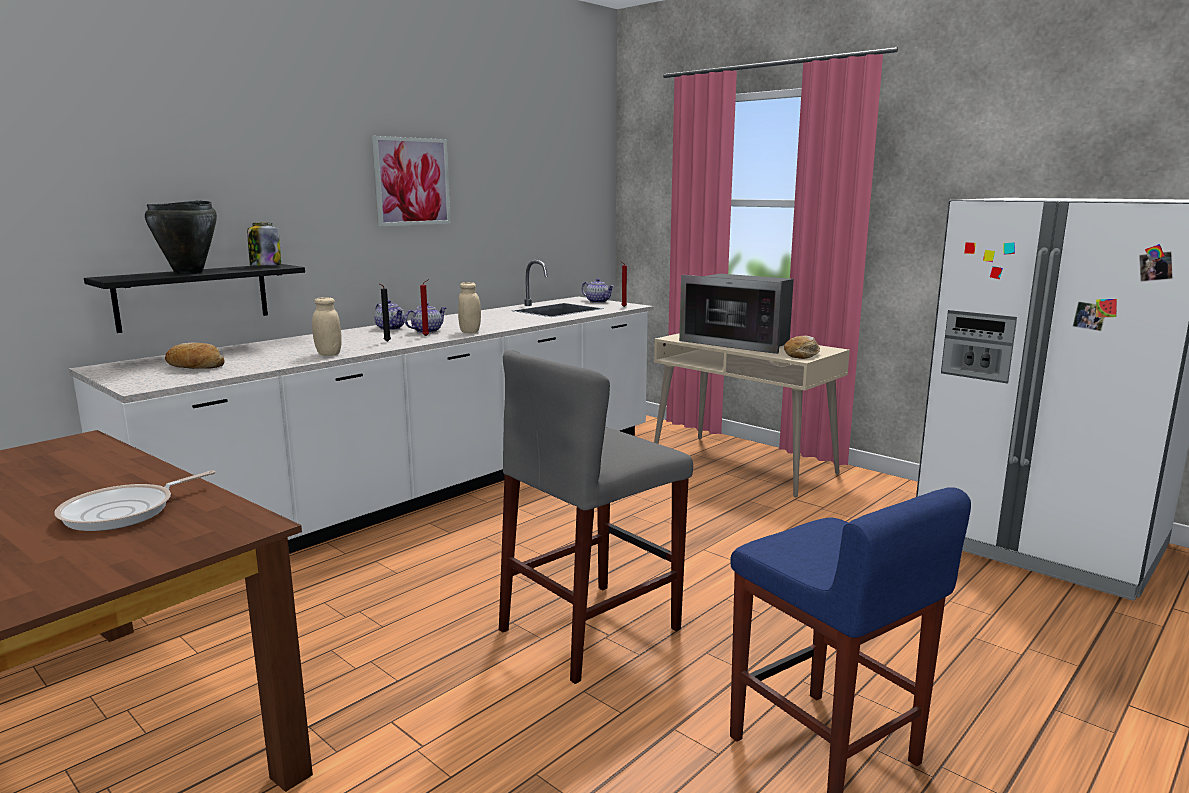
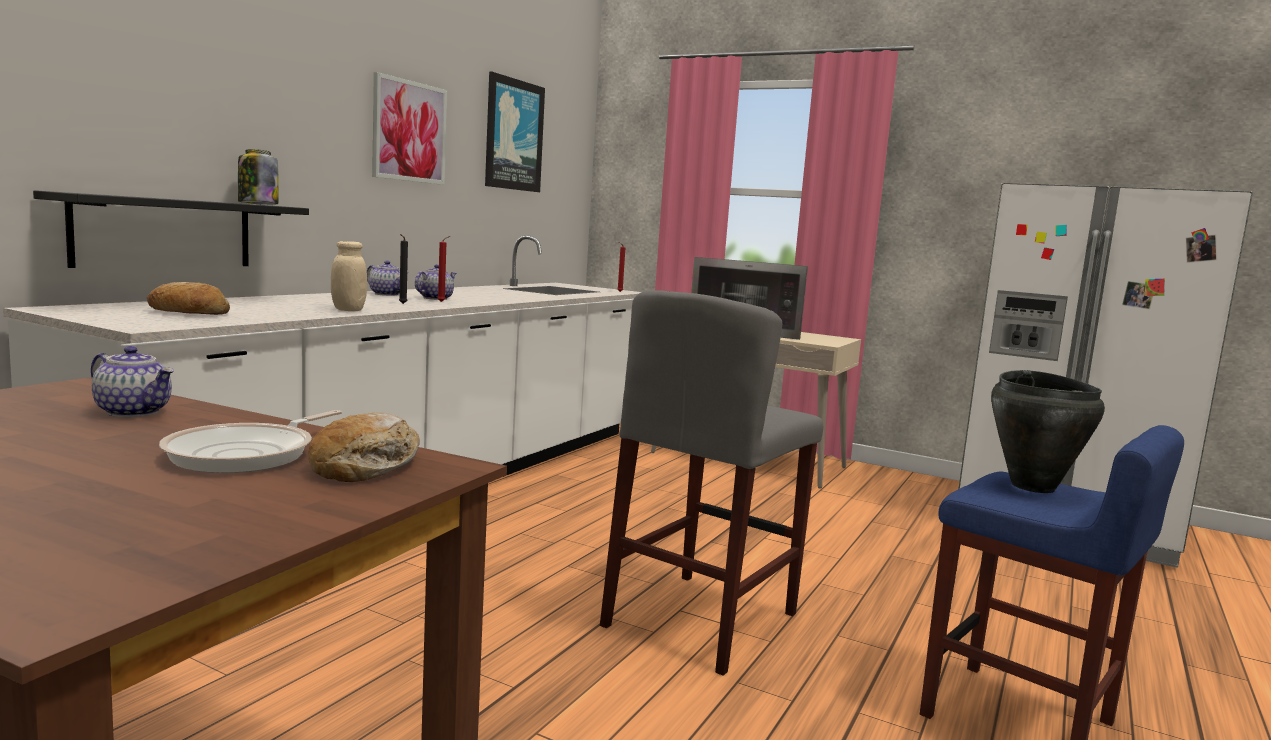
camera: 15 degrees left, 5 degrees down
black cooking pot [145,200,217,274] -> black cooking pot moved to [991,370,1105,493]
beige jar [458,282,481,333] -> none
teapot [582,278,614,303] -> teapot moved to [91,346,174,417]
bread [784,336,820,359] -> bread moved to [308,413,420,482]
none -> picture [485,72,545,192]

